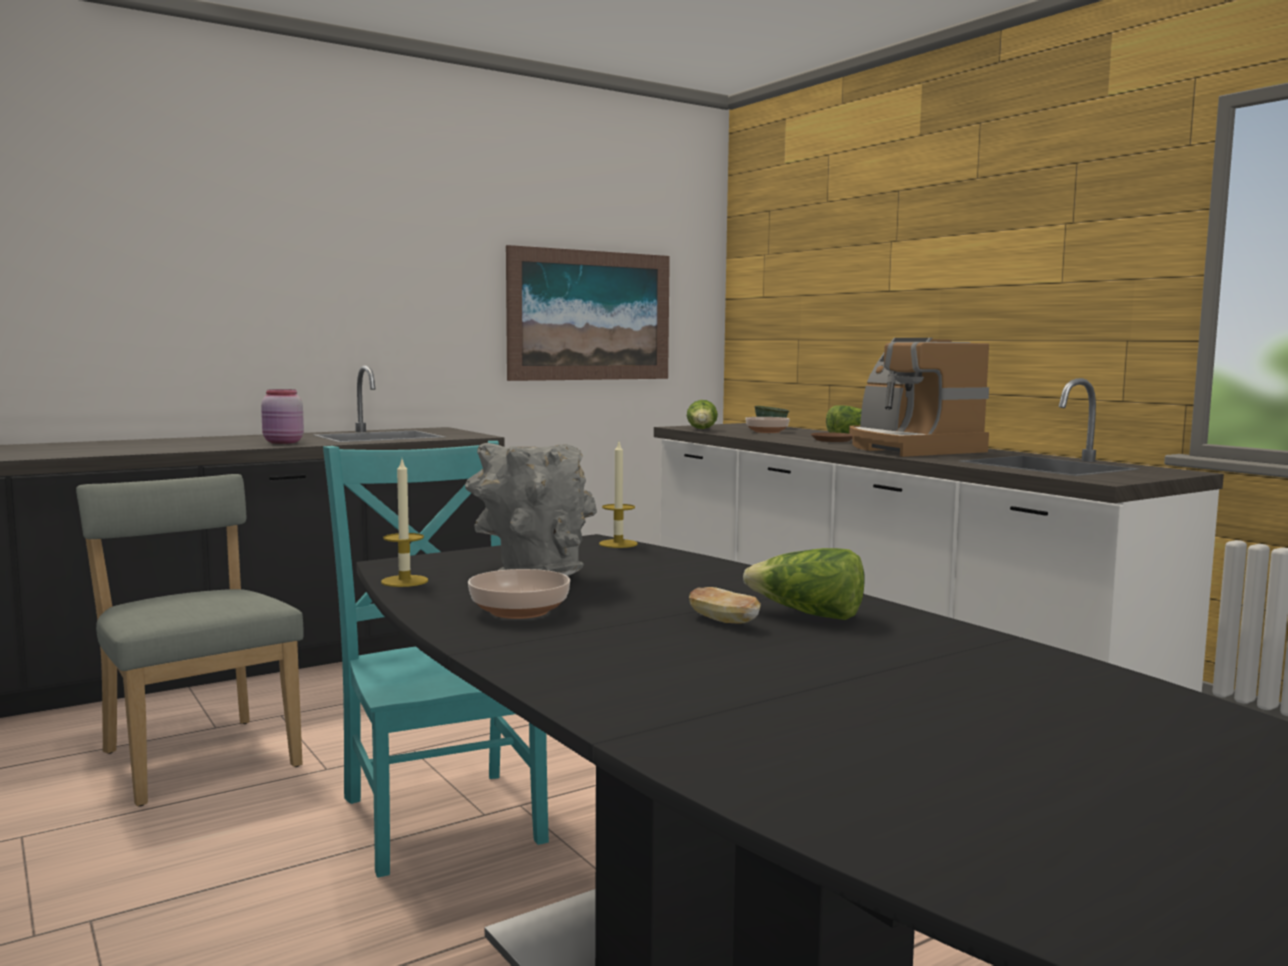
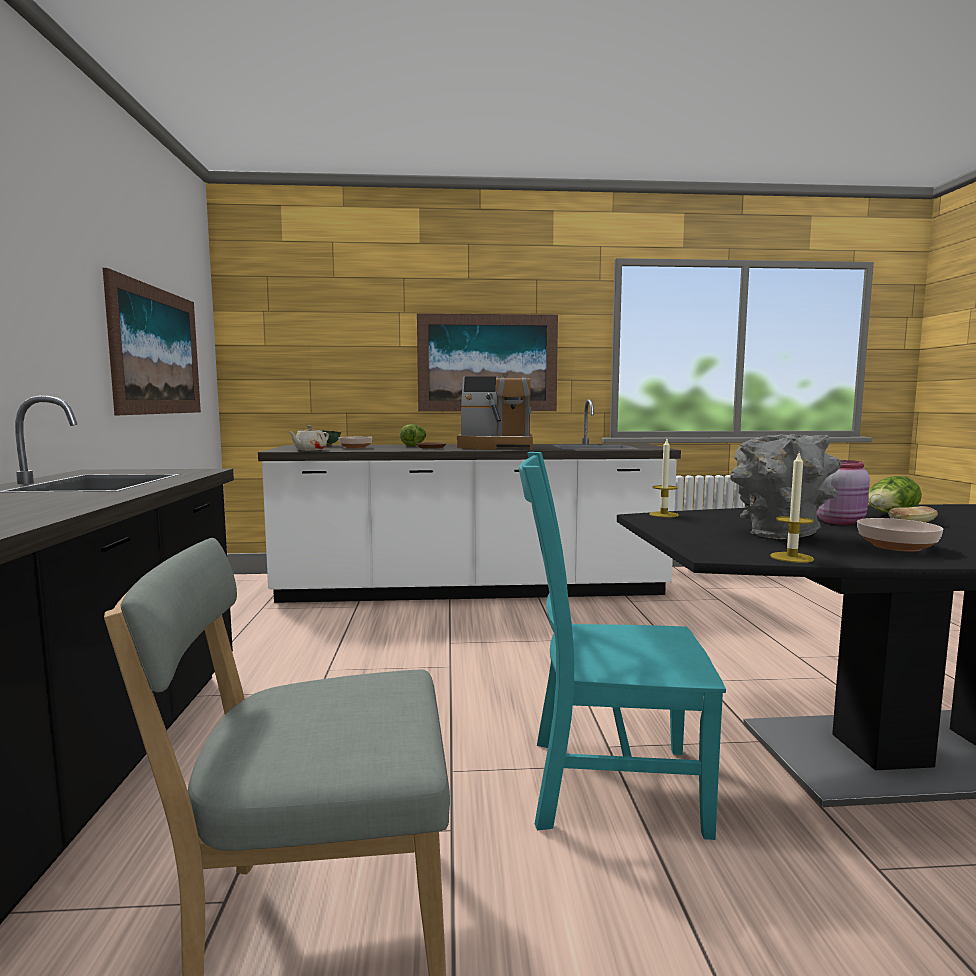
camera: 60 degrees left, 0 degrees up
pink jar [261,389,304,444] -> pink jar moved to [817,460,870,525]
lettuce [687,400,718,429] -> beige teapot [289,425,329,451]
none -> picture [417,313,558,411]

